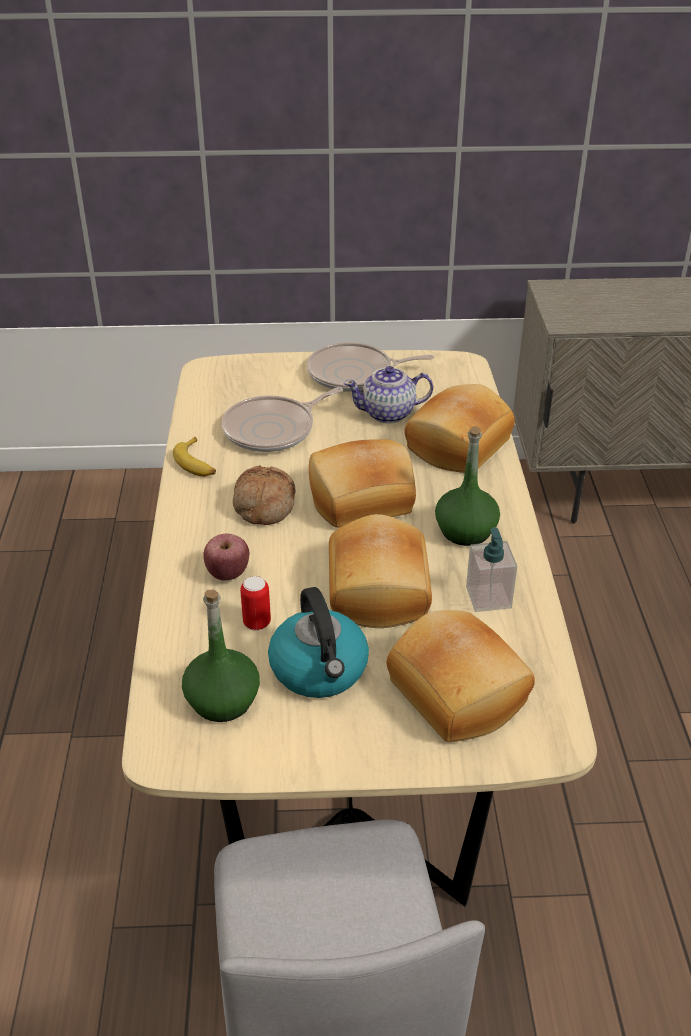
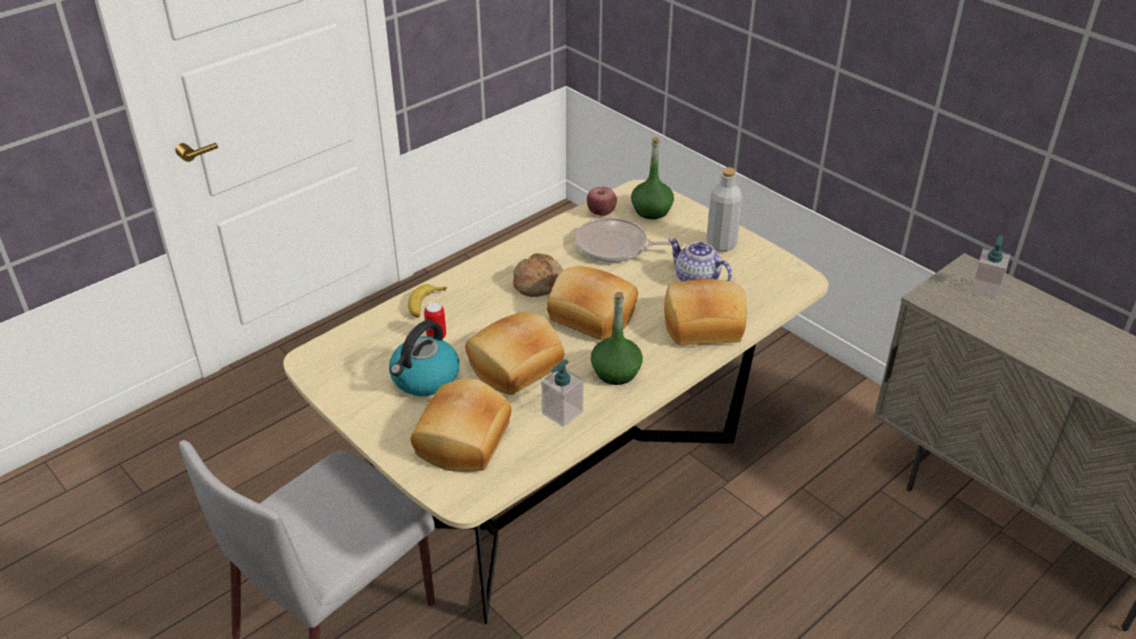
camera: 50 degrees right, 0 degrees up
banana [173,437,216,477] -> banana moved to [408,284,447,318]
green bottle [182,590,260,722] -> green bottle moved to [631,137,674,219]
apple [203,534,249,580] -> apple moved to [587,187,617,216]
frying pan [307,342,434,392] -> grey bottle [706,167,742,252]
none -> soap dispenser [970,235,1010,300]

